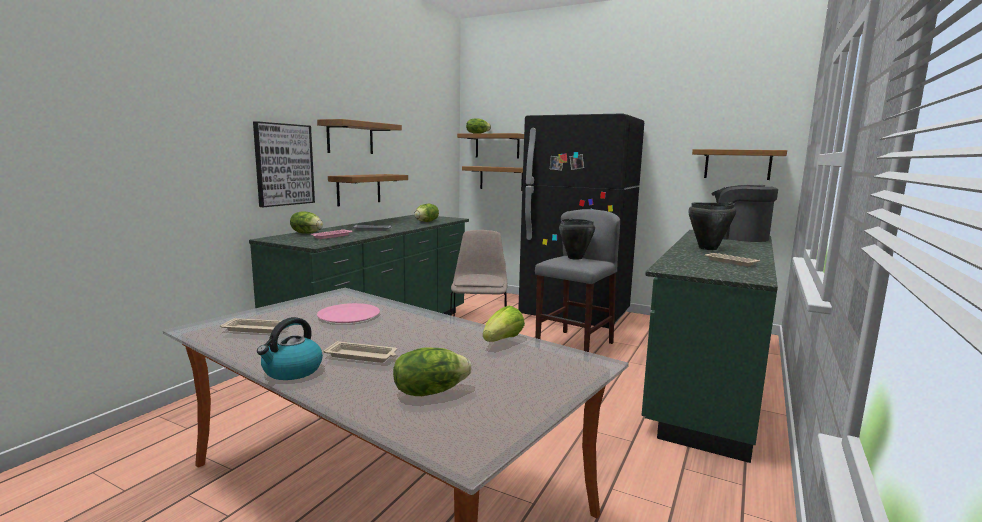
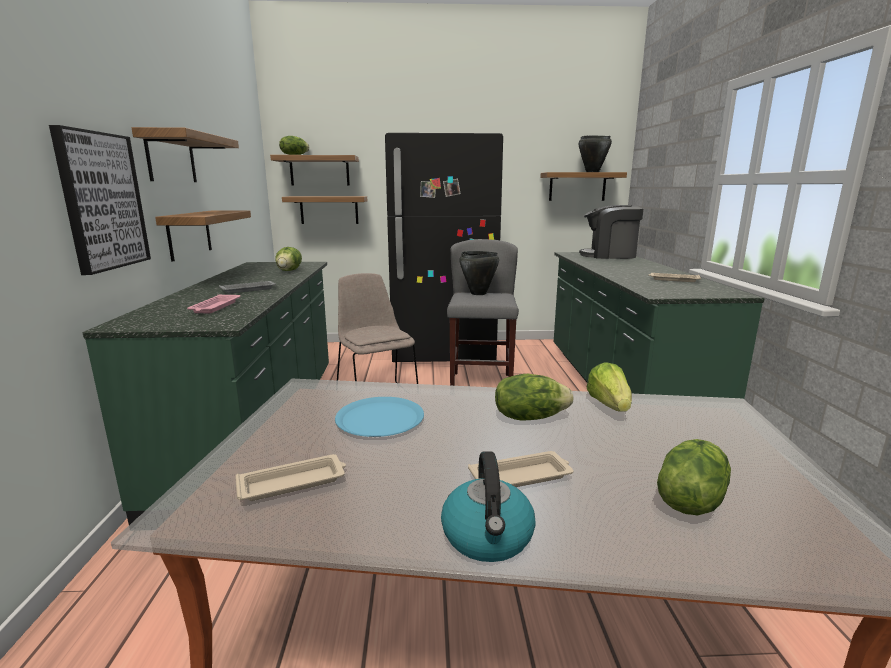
camera: 30 degrees left, 5 degrees up
lettuce [290,211,323,234] -> lettuce moved to [495,374,573,421]
pink plate [317,303,380,323] -> blue plate [335,397,424,437]
black cooking pot [688,202,736,250] -> black cooking pot moved to [579,136,612,172]

